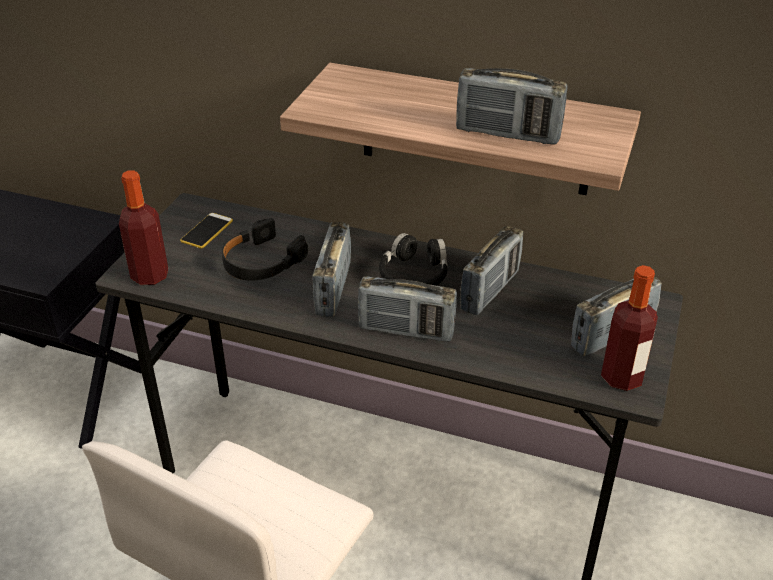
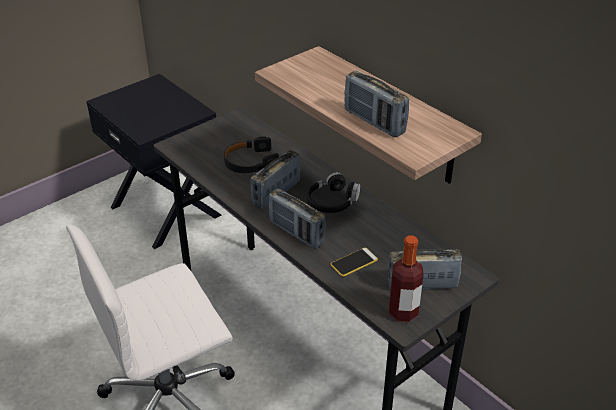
camera: 30 degrees right, 0 degrees up
bottle [119,170,168,285] -> none
phone [180,213,233,248] -> phone moved to [330,248,378,277]
radio [460,226,523,315] -> none

